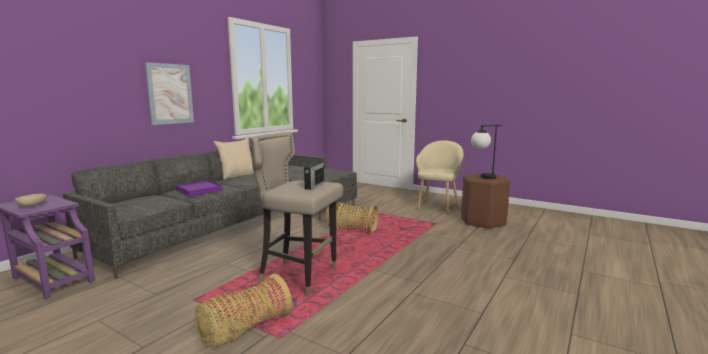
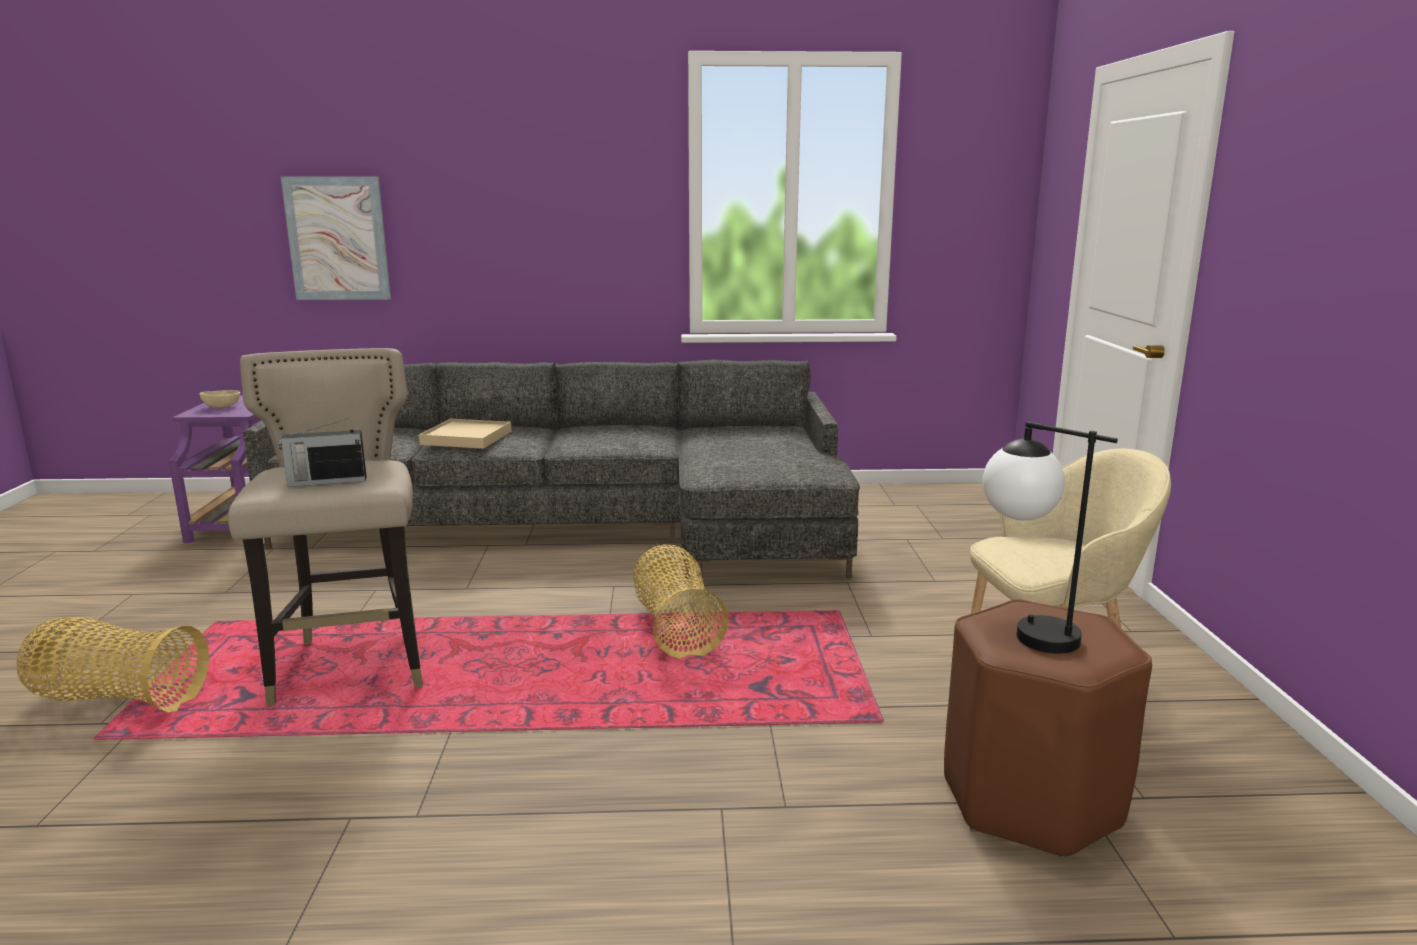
camera: 55 degrees right, 5 degrees up
picture [145,62,194,125] -> picture moved to [281,176,391,300]
purple tray [176,180,223,196] -> beige tray [419,419,512,449]
beige pillow [214,138,254,180] -> none

